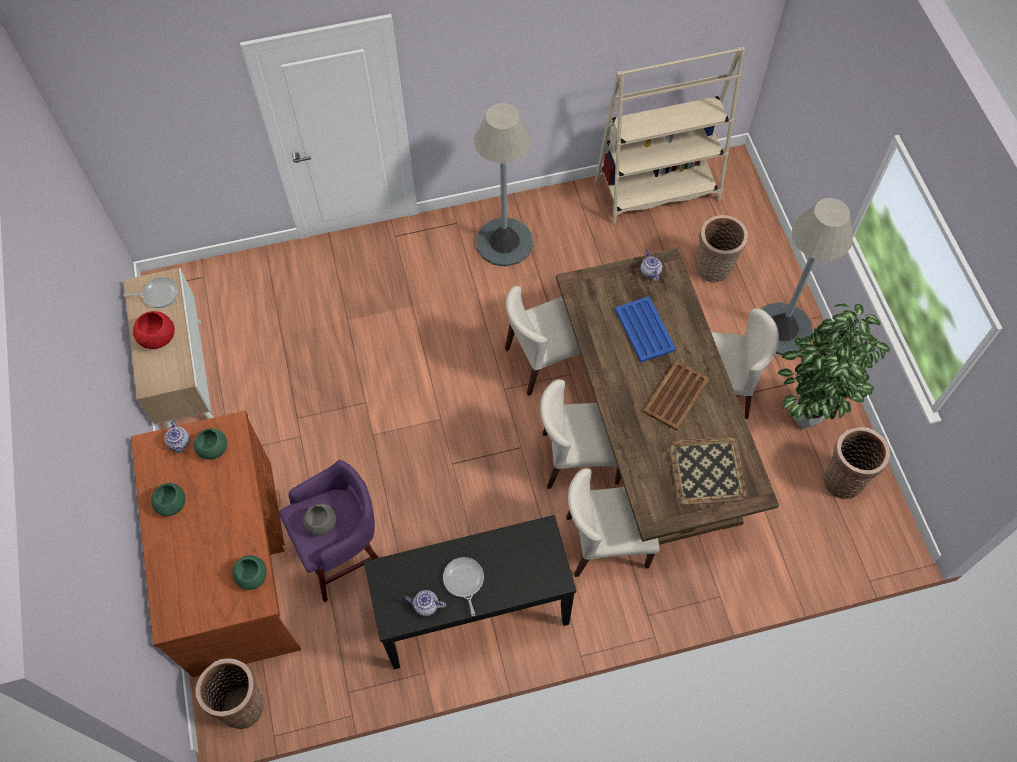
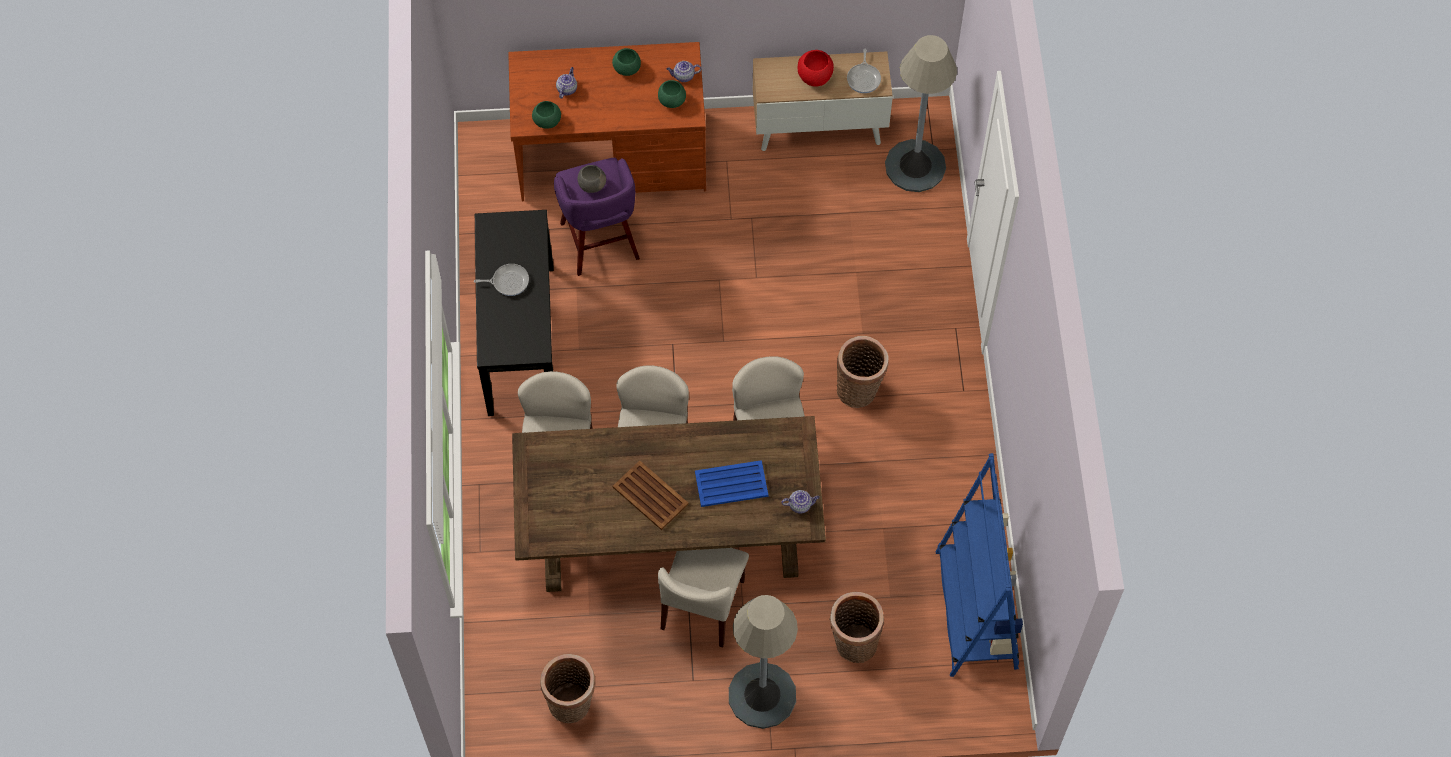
camera: 100 degrees right, 0 degrees up
basket [195,658,264,729] -> basket moved to [837,336,889,408]
teapot [405,590,446,616] -> teapot moved to [556,67,577,99]
grey floor lamp [474,103,533,267] -> grey floor lamp moved to [885,35,957,192]
beige bookcase [595,47,745,224] -> blue bookcase [935,453,1023,677]
tray [669,436,747,505] -> none
potted plant [778,303,890,429] -> none

